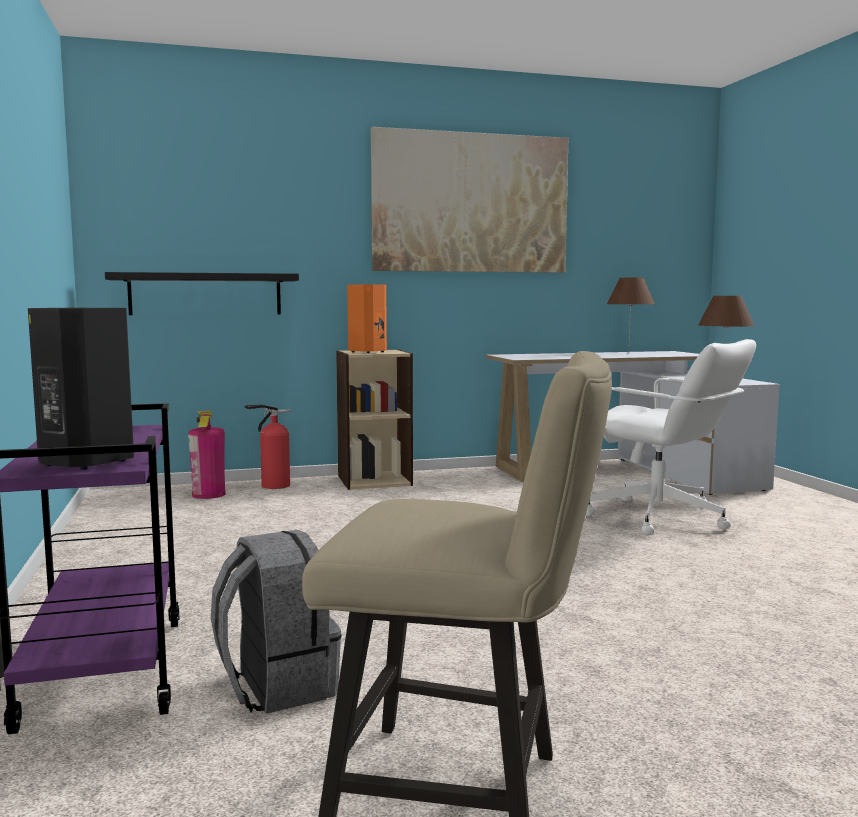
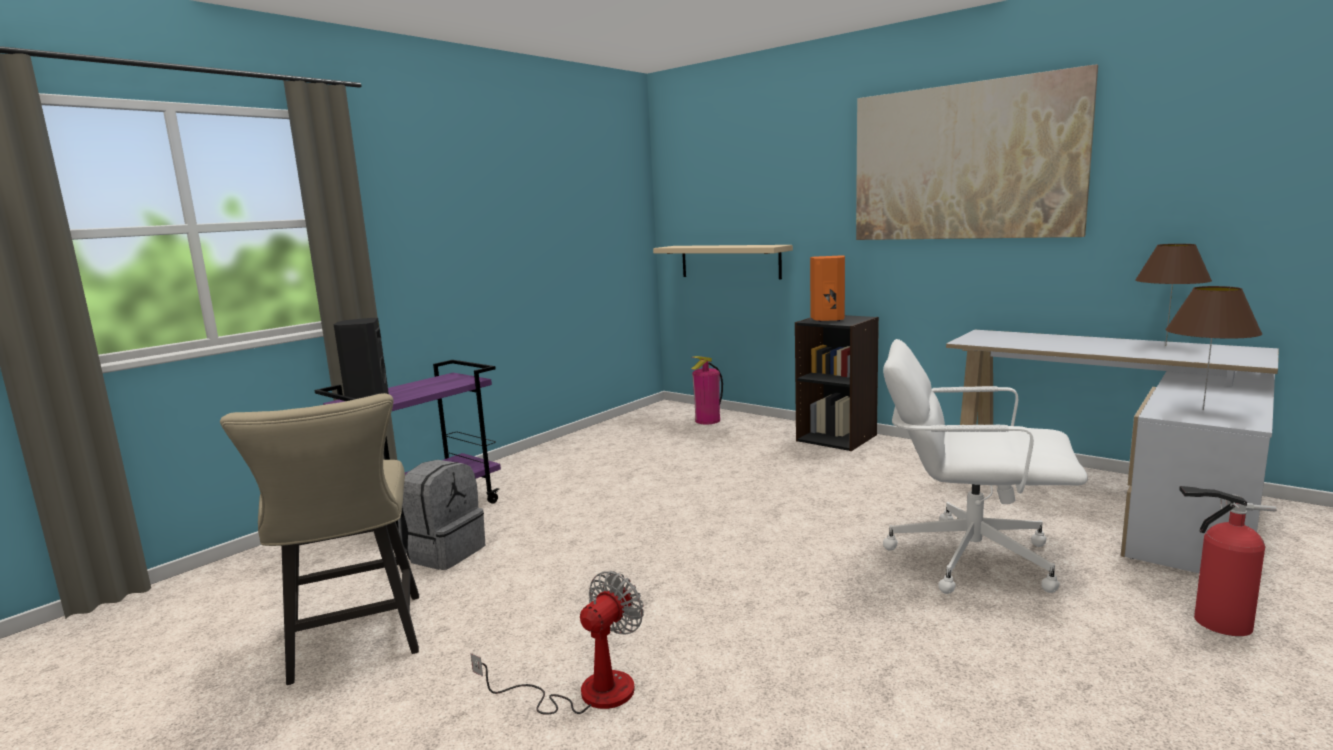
camera: 55 degrees right, 5 degrees up
black shelf [105,272,299,315] -> beige shelf [653,245,793,279]
fire extinguisher [245,404,291,489] -> fire extinguisher moved to [1179,486,1277,636]
beige bookcase [336,349,413,490] -> black bookcase [795,315,879,451]
white office chair [586,339,756,535] -> white office chair turned 105 degrees clockwise [883,339,1088,594]
none -> fan [471,571,644,715]

